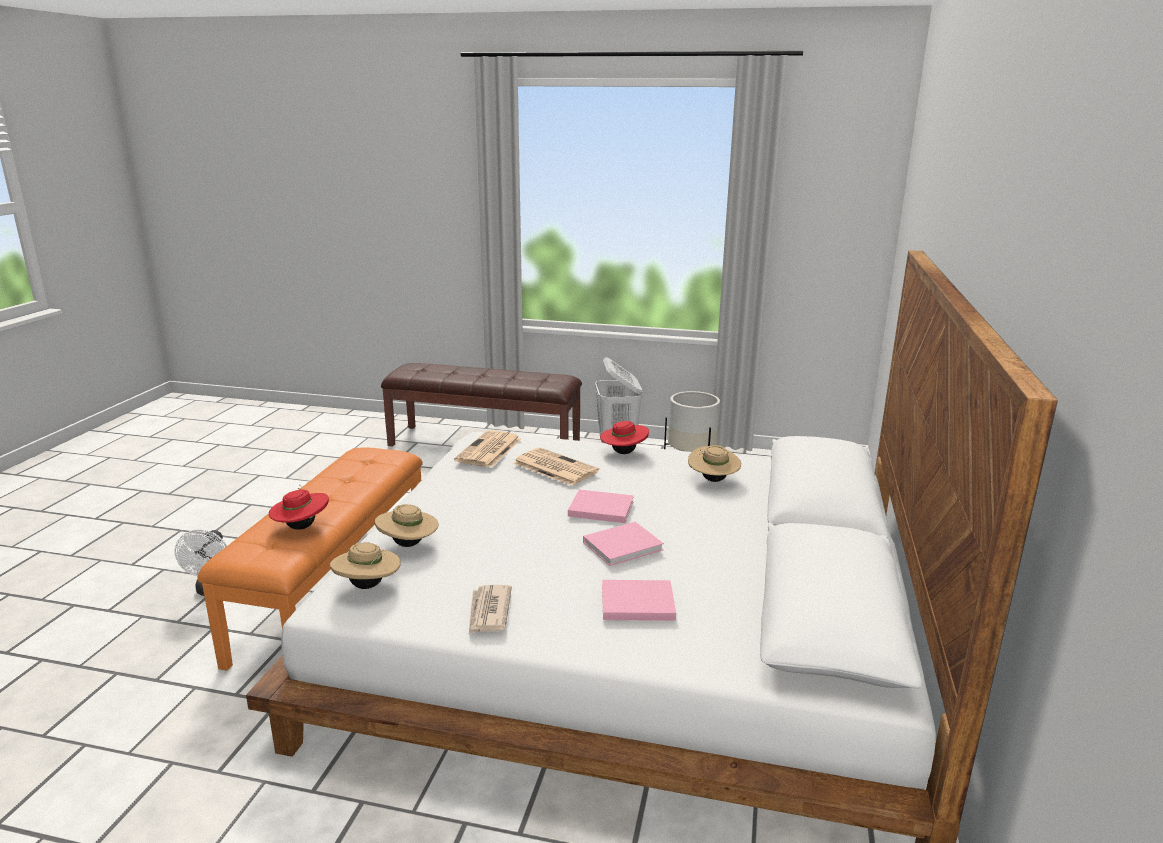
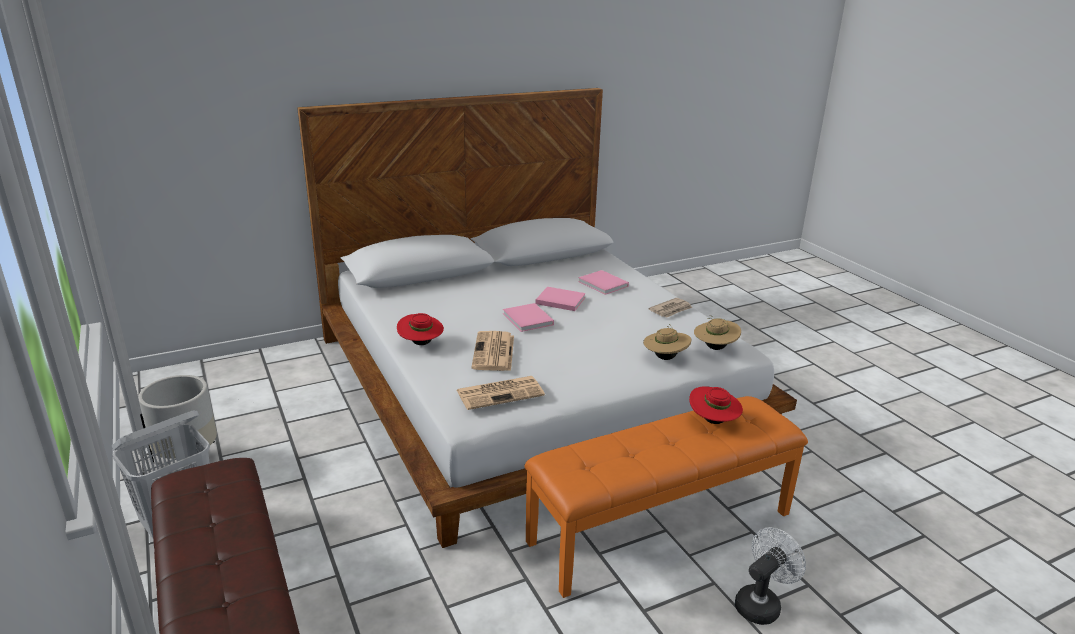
camera: 130 degrees left, 5 degrees up
beige hat [688,445,741,482] -> none

